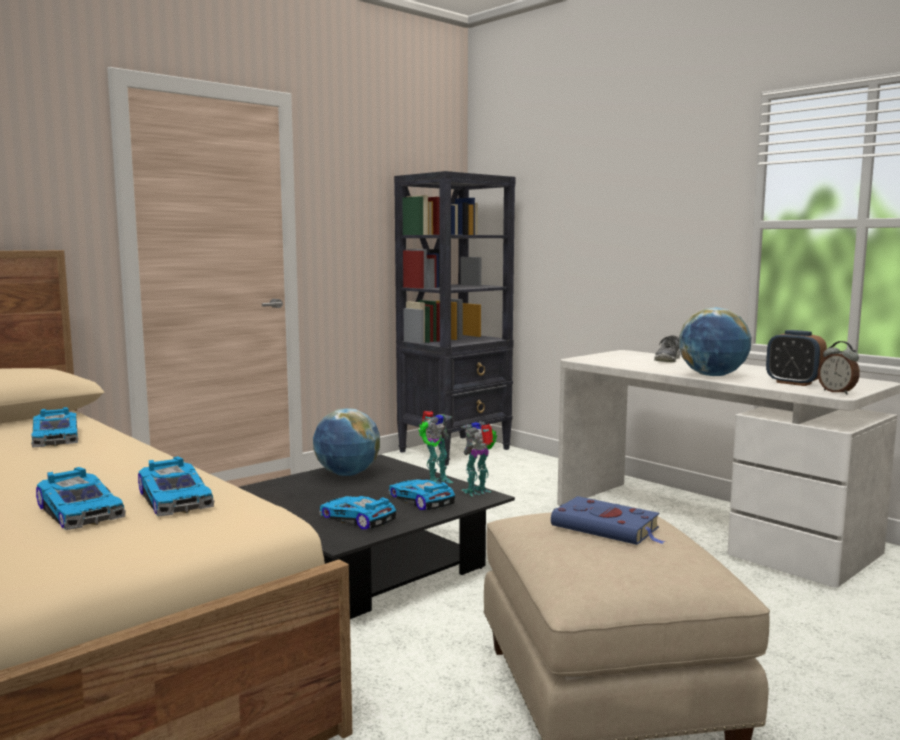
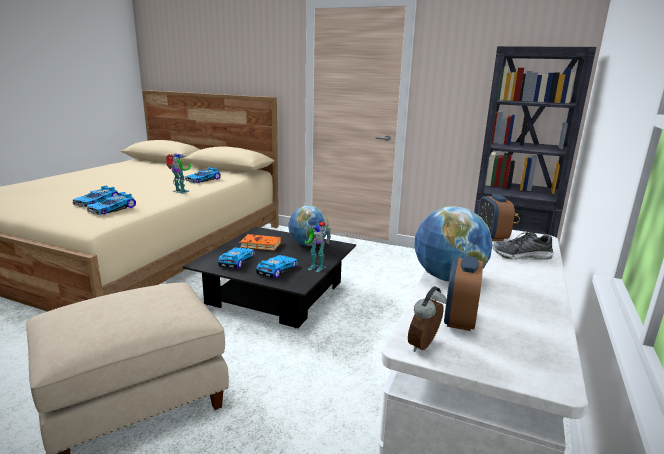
camera: 65 degrees right, 10 degrees up
toy robot [461,421,497,496] -> toy robot moved to [166,153,191,194]
blue book [551,496,666,545] -> none
none -> orange book [238,234,281,251]
none -> alarm clock [478,194,515,241]

